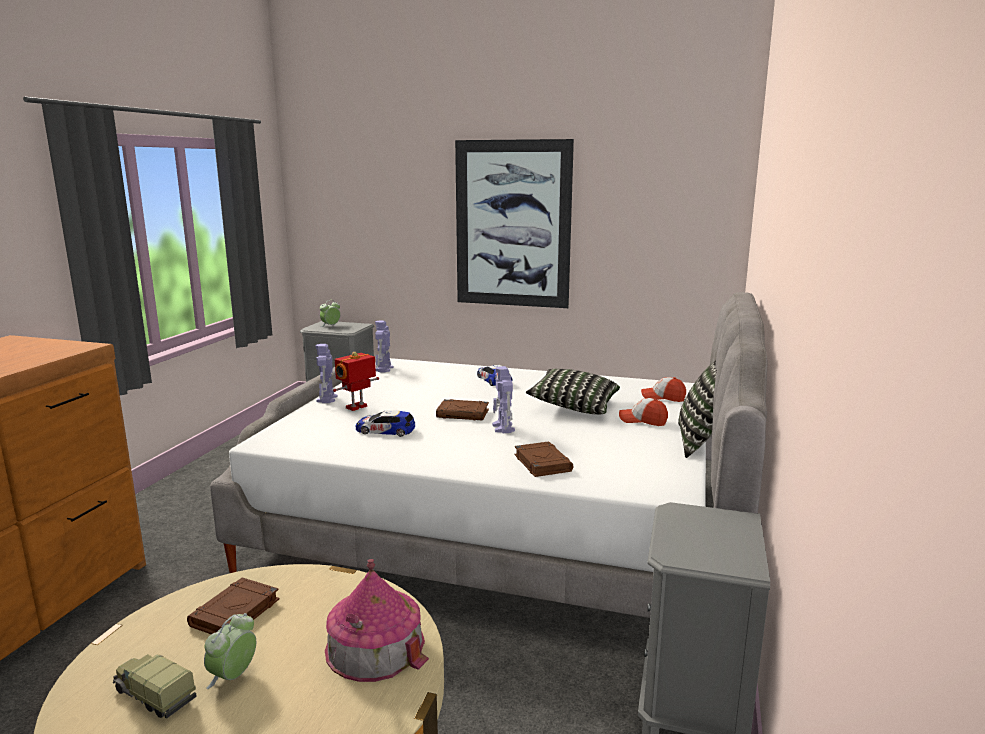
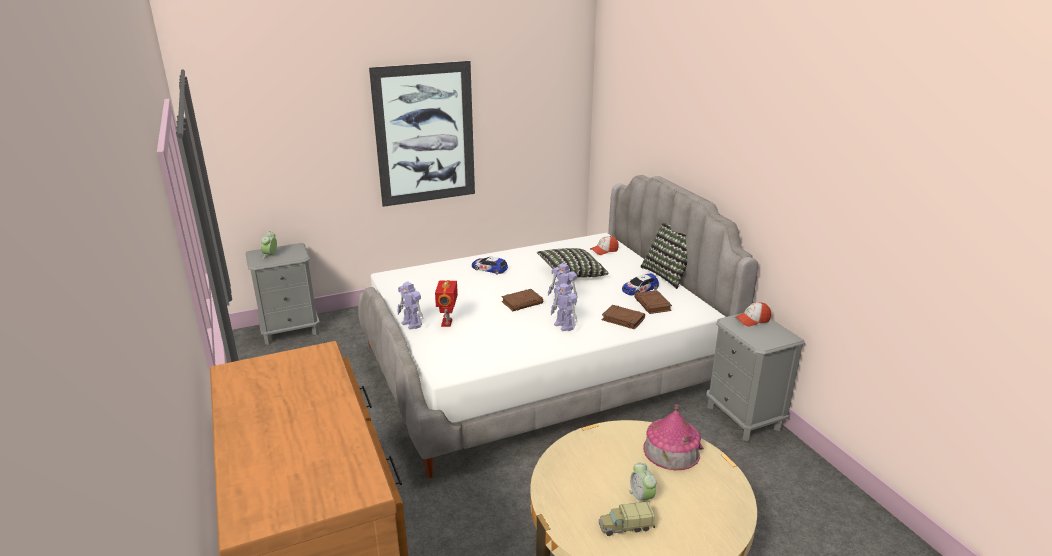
camera: 40 degrees left, 10 degrees up
brown book [187,578,279,634] -> brown book moved to [634,290,672,314]
toy car [356,410,415,437] -> toy car moved to [622,273,659,296]
toy robot [375,321,394,373] -> toy robot moved to [551,283,577,331]
cap [619,398,668,426] -> cap moved to [735,302,771,327]

